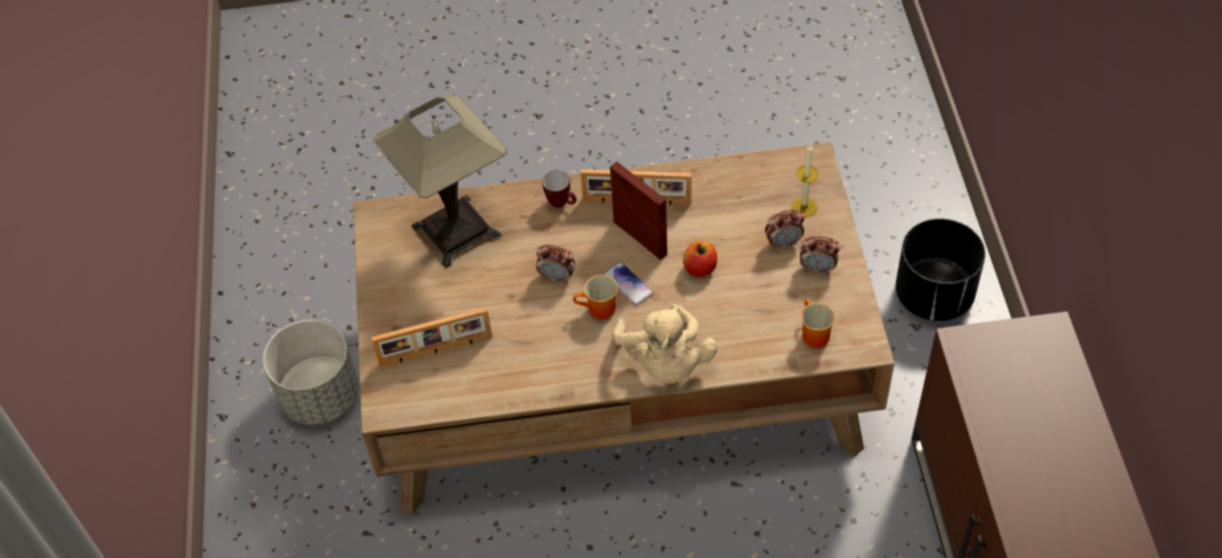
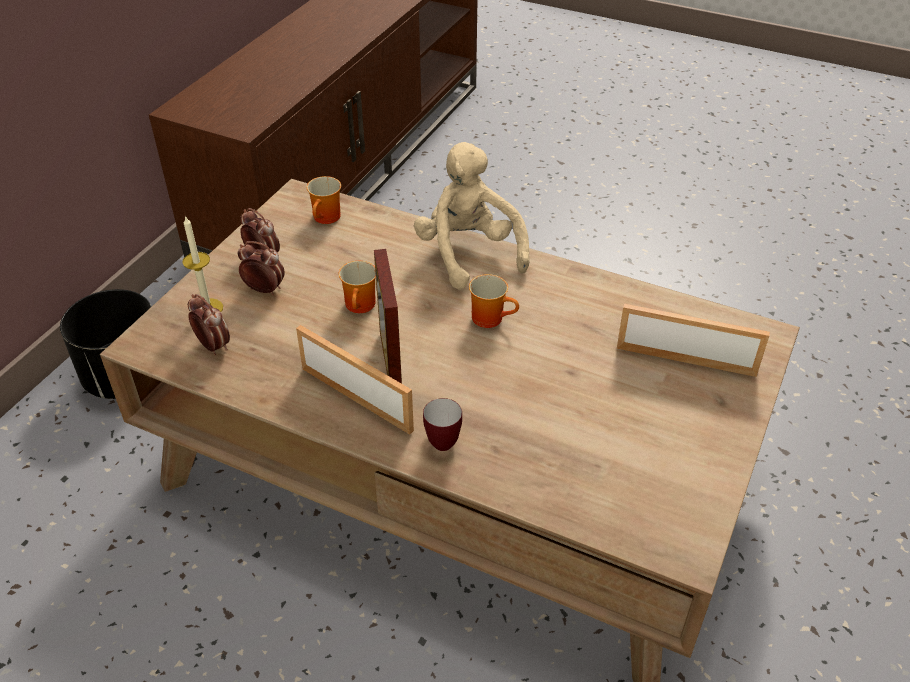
camera: 150 degrees left, 10 degrees down
grey planter [263,320,359,425] -> none
table lamp [373,95,507,268] -> none
alarm clock [536,245,575,283] -> alarm clock moved to [188,294,230,355]
phone [603,262,654,306] -> none
beige plush toy [612,304,718,384] -> beige plush toy turned 45 degrees counterclockwise [414,142,530,290]
apple [683,241,717,277] -> mug [338,261,376,313]

